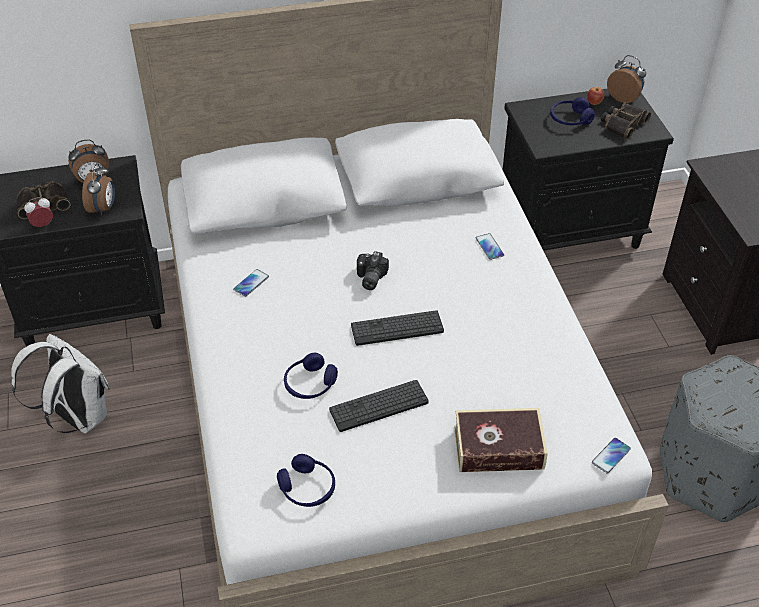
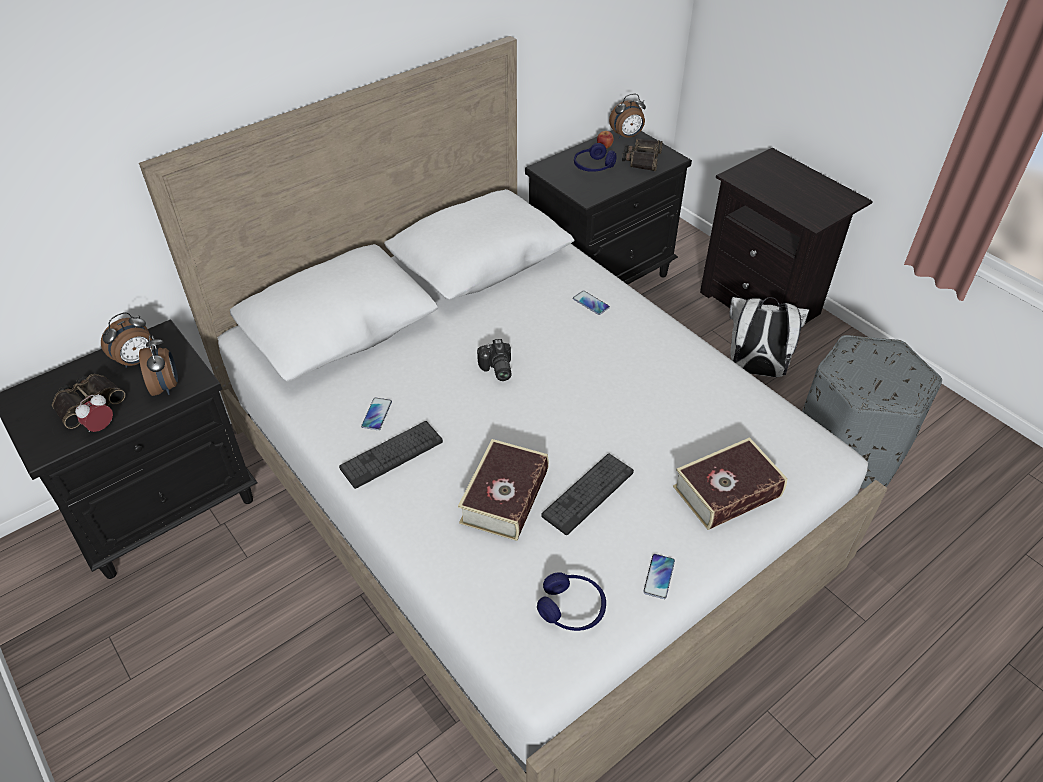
camera: 25 degrees left, 0 degrees up
white backpack [11,334,110,434] -> white backpack moved to [729,297,809,377]
blue headphones [284,353,338,399] -> book [458,439,549,541]
keyboard [351,310,444,346] -> keyboard moved to [339,421,443,489]
phone [592,438,631,473] -> phone moved to [643,554,675,599]
alarm clock [607,55,646,103] -> alarm clock turned 150 degrees clockwise [609,94,646,139]

